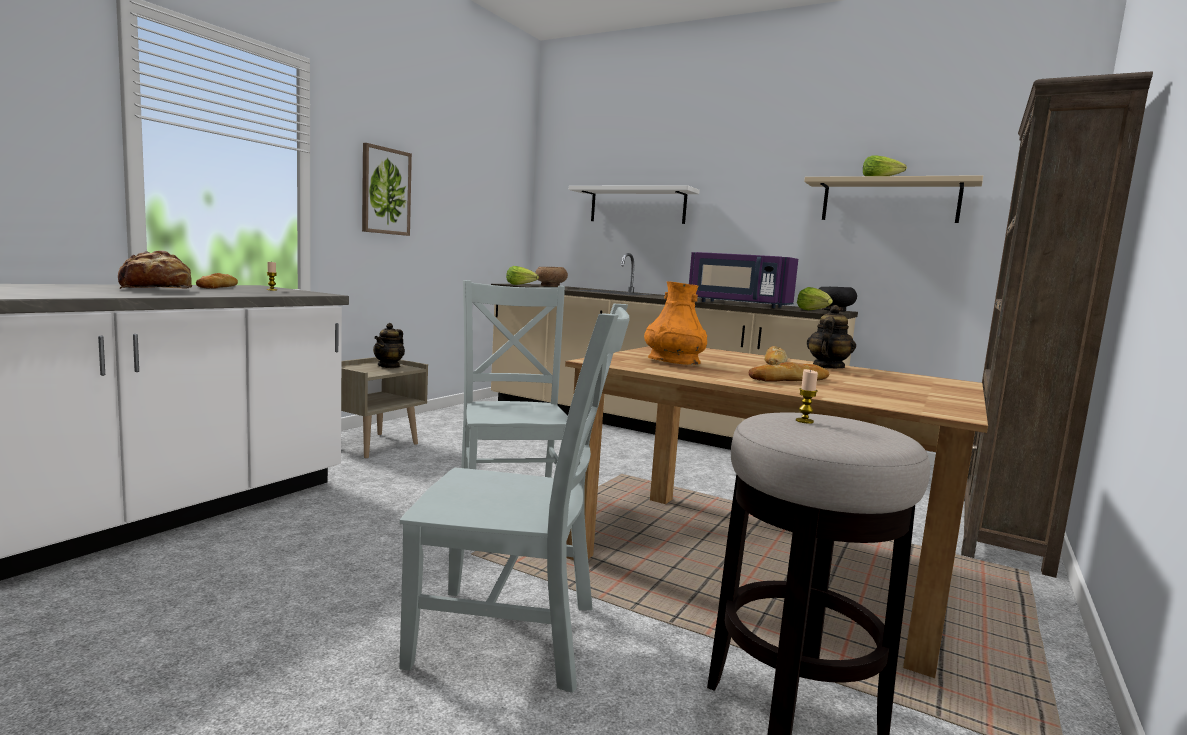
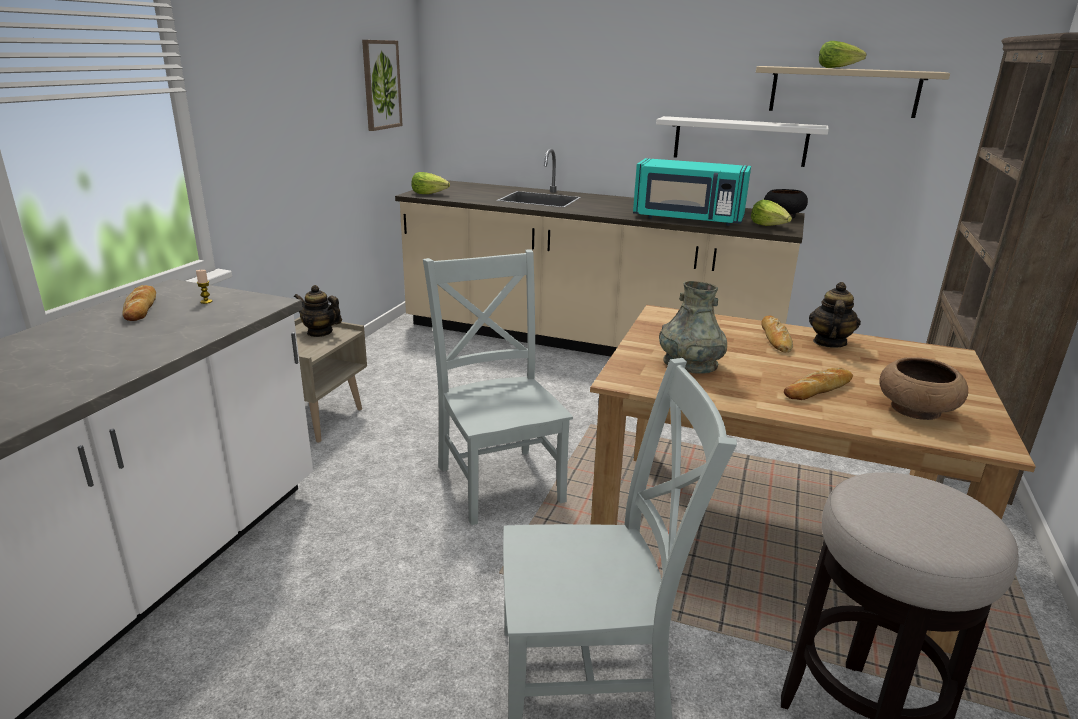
camera: 10 degrees left, 15 degrees up
bread [118,251,192,289] -> none
picture [362,143,412,236] -> picture moved to [362,40,403,131]
teapot [373,323,405,368] -> teapot turned 105 degrees clockwise [294,285,342,337]
brown bowl [535,267,568,287] -> brown bowl moved to [879,357,968,420]
white shelf [569,185,700,224] -> white shelf moved to [656,116,829,167]
orange vase [644,281,707,365] -> grey vase [659,281,727,374]
purple microwave [689,252,798,308] -> turquoise microwave [633,158,751,226]
candle [796,369,818,424] -> none

